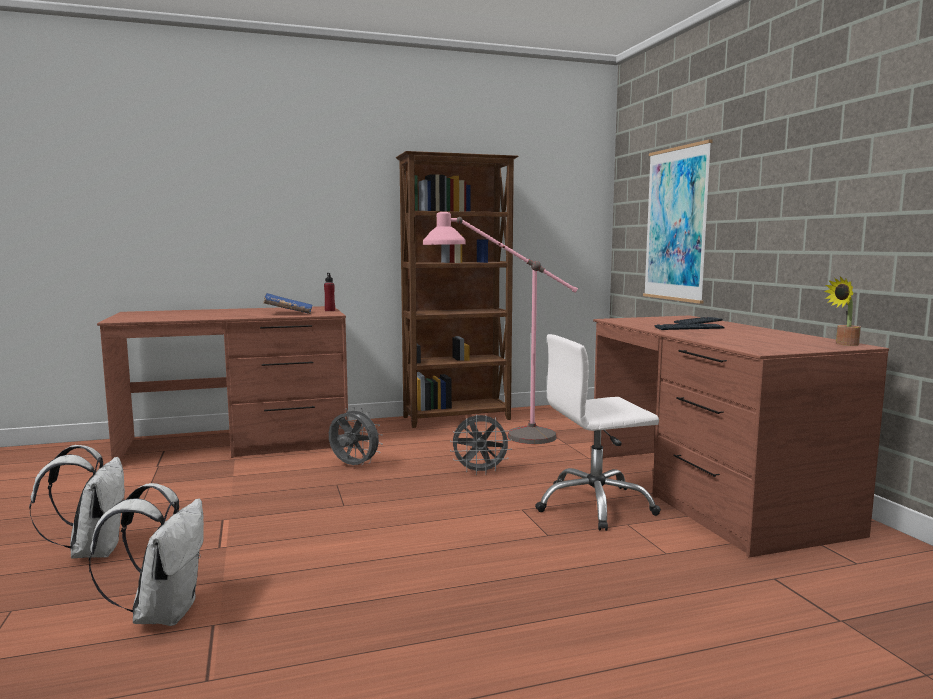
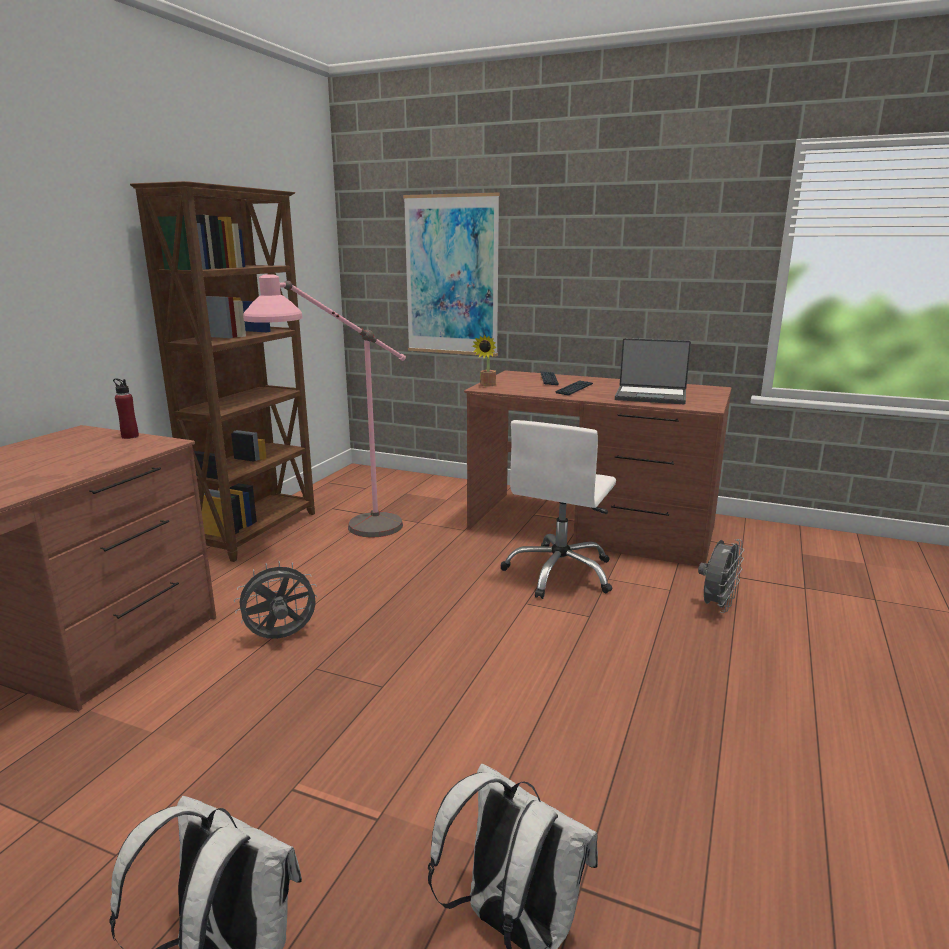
camera: 50 degrees left, 10 degrees up
blue book [263,293,312,314] -> none
grey fan [450,414,512,475] -> grey fan moved to [698,539,744,613]
potted plant [824,277,861,346] -> potted plant moved to [472,335,497,386]
none -> laptop [615,338,691,404]

